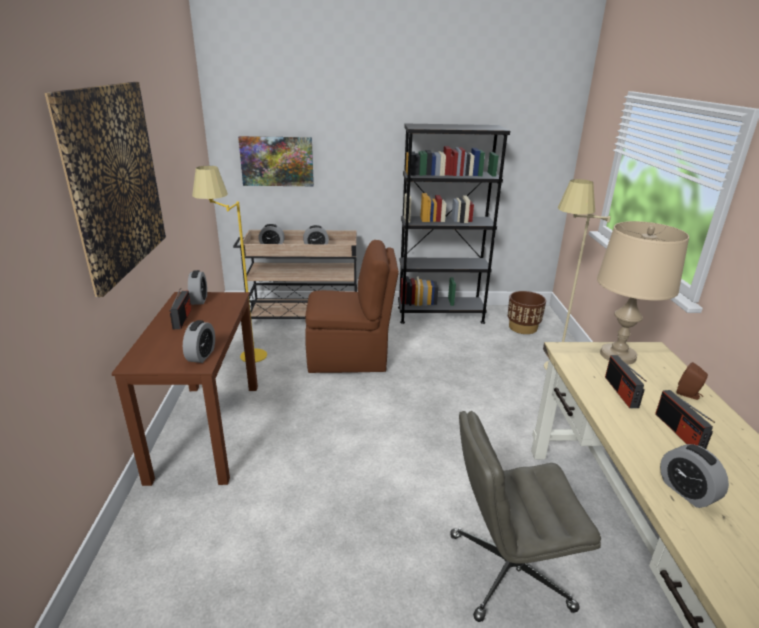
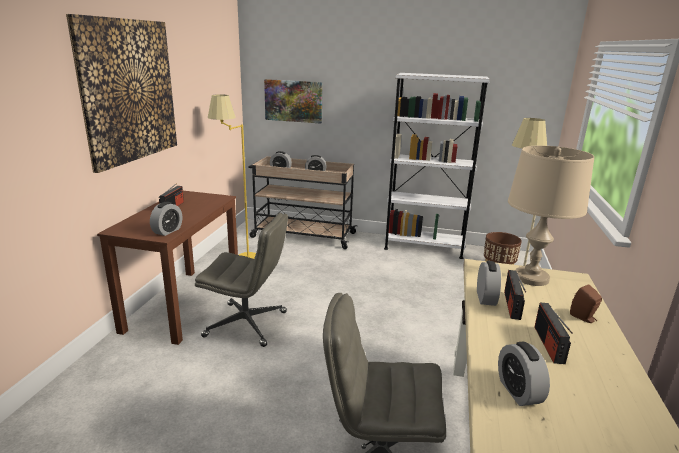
camera: 15 degrees right, 5 degrees down
alarm clock [188,270,207,305] -> alarm clock moved to [477,261,501,306]
brown chair [305,240,399,373] -> none
black bookcase [398,124,510,324] -> white bookcase [384,73,490,259]
none -> grey office chair [195,213,288,347]

